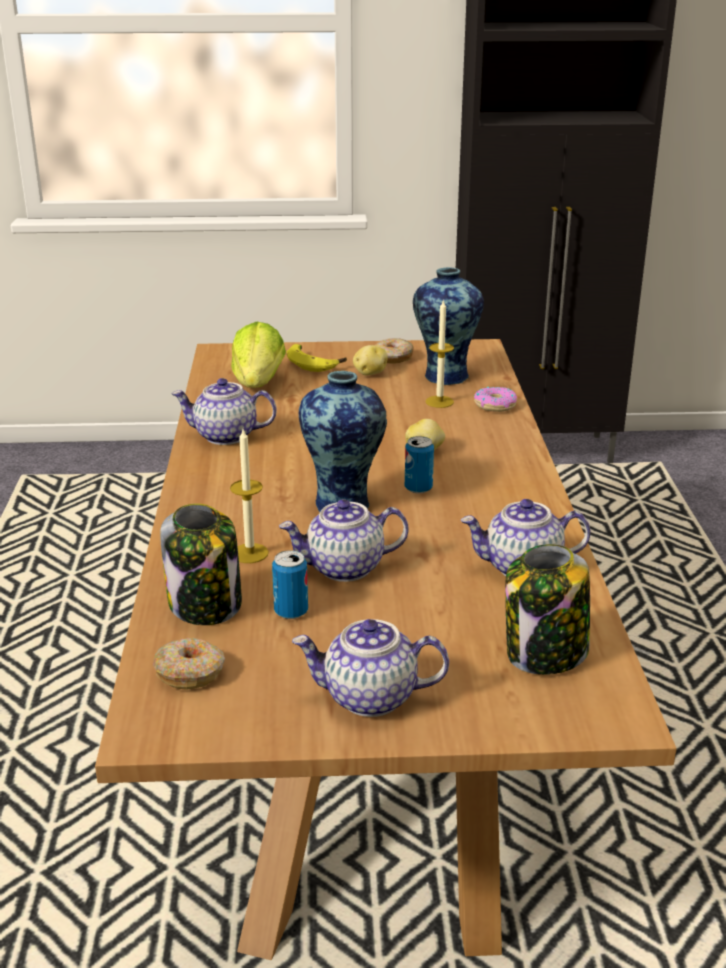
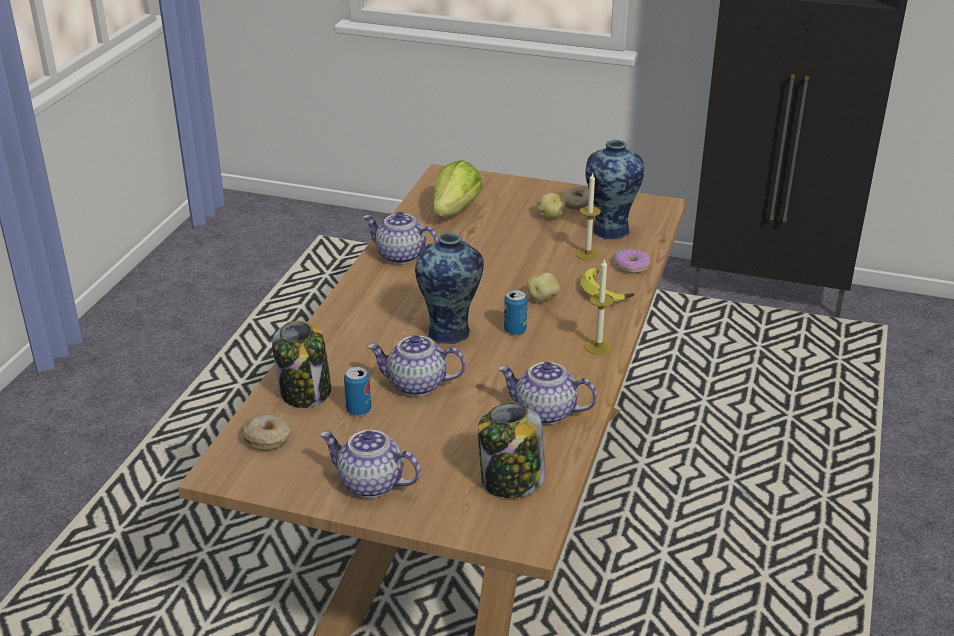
camera: 20 degrees right, 5 degrees up
candle [230,429,269,563] -> candle moved to [585,258,614,355]
banana [287,344,347,372] -> banana moved to [580,268,634,303]

